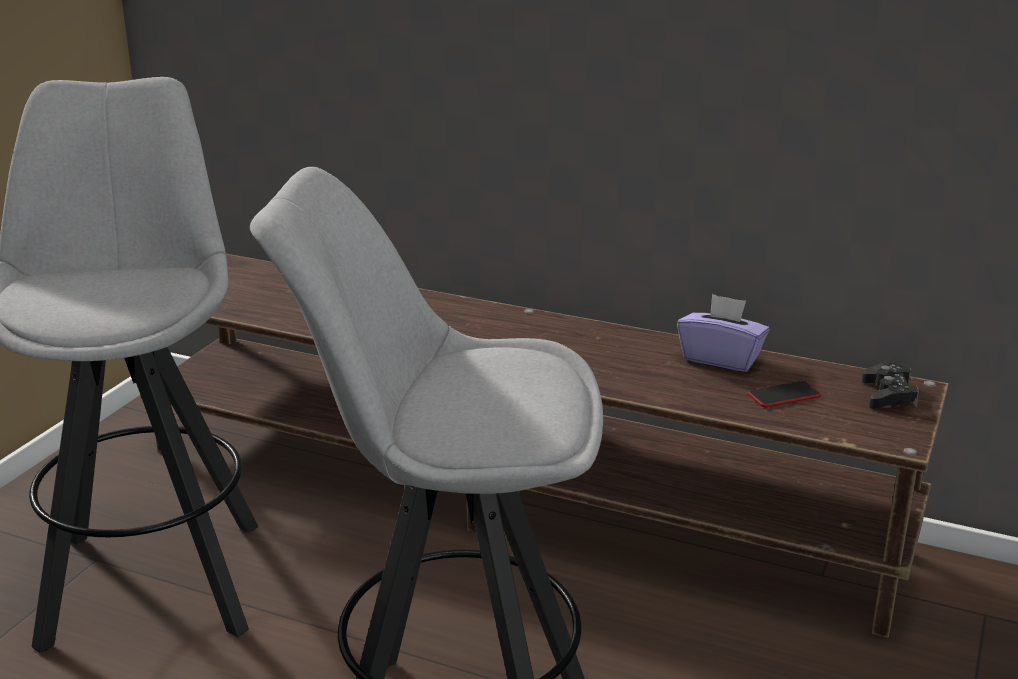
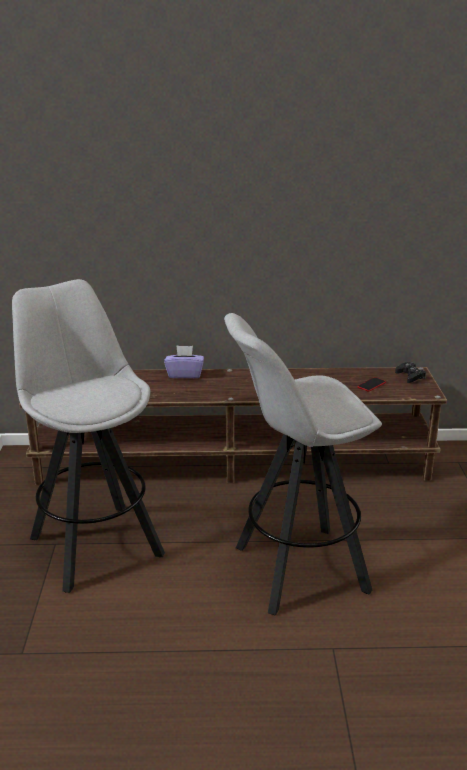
camera: 25 degrees left, 0 degrees up
purple tissue box [677,294,769,372] -> purple tissue box moved to [164,345,204,378]

